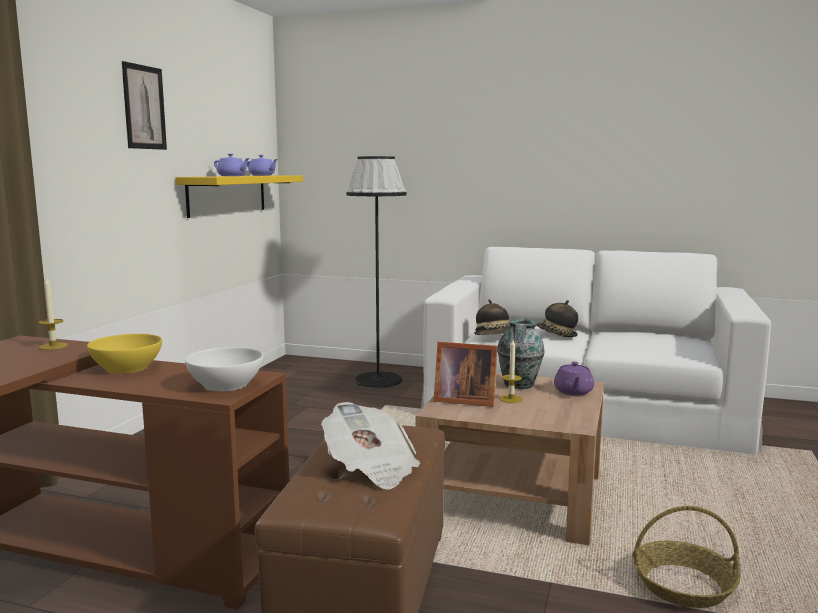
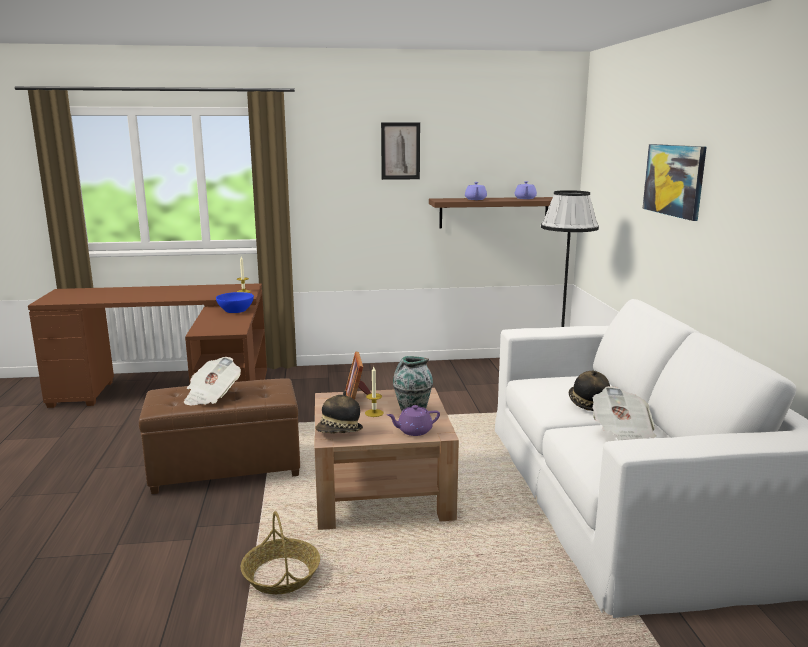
camera: 65 degrees right, 5 degrees up
yellow bowl [87,334,162,374] -> blue bowl [216,292,254,313]
yellow shelf [175,175,303,218] -> brown shelf [429,197,553,228]
white bowl [185,347,263,391] -> none
hat [474,299,510,335] -> hat moved to [315,390,363,434]
none -> newspaper [593,386,656,440]
none -> picture [643,144,707,221]

